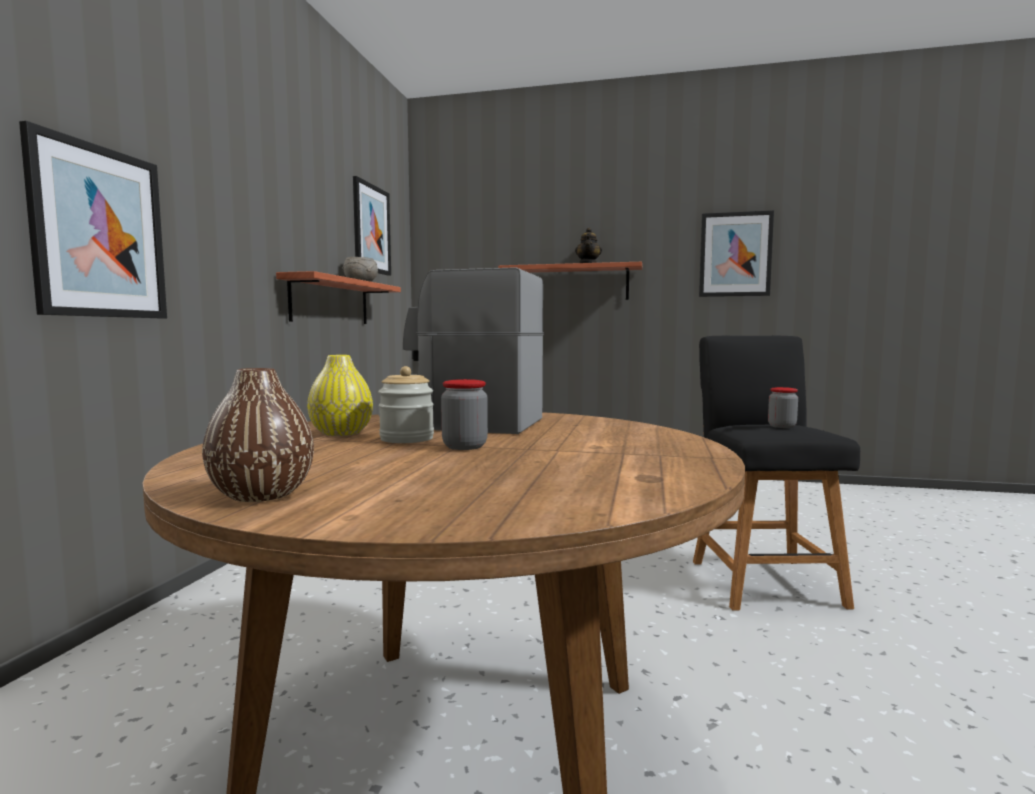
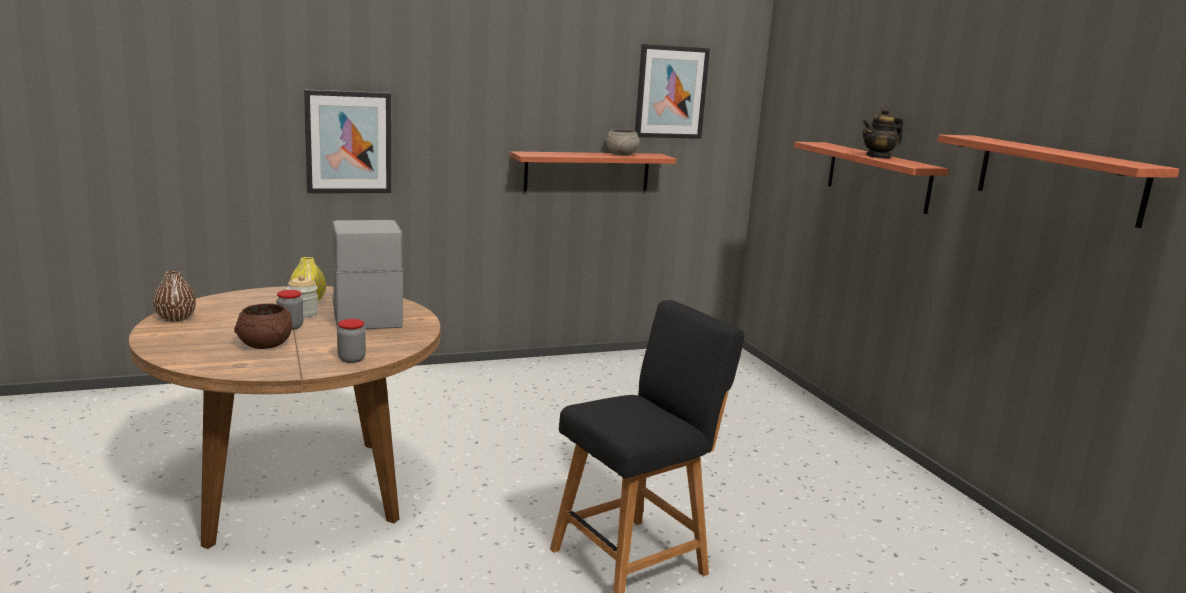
camera: 55 degrees right, 10 degrees up
picture [699,210,774,297] -> shelf [937,135,1179,228]
jar [768,387,798,428] -> jar moved to [337,319,366,363]
none -> brown bowl [234,303,292,349]

